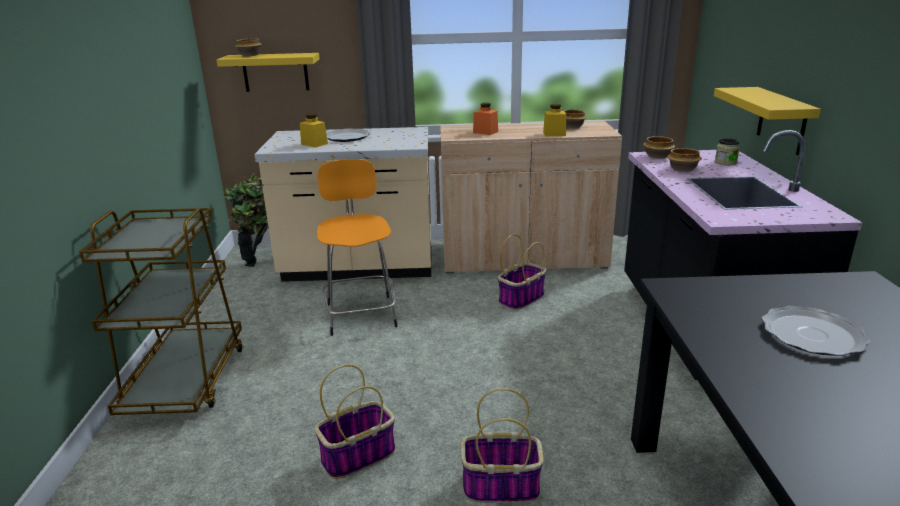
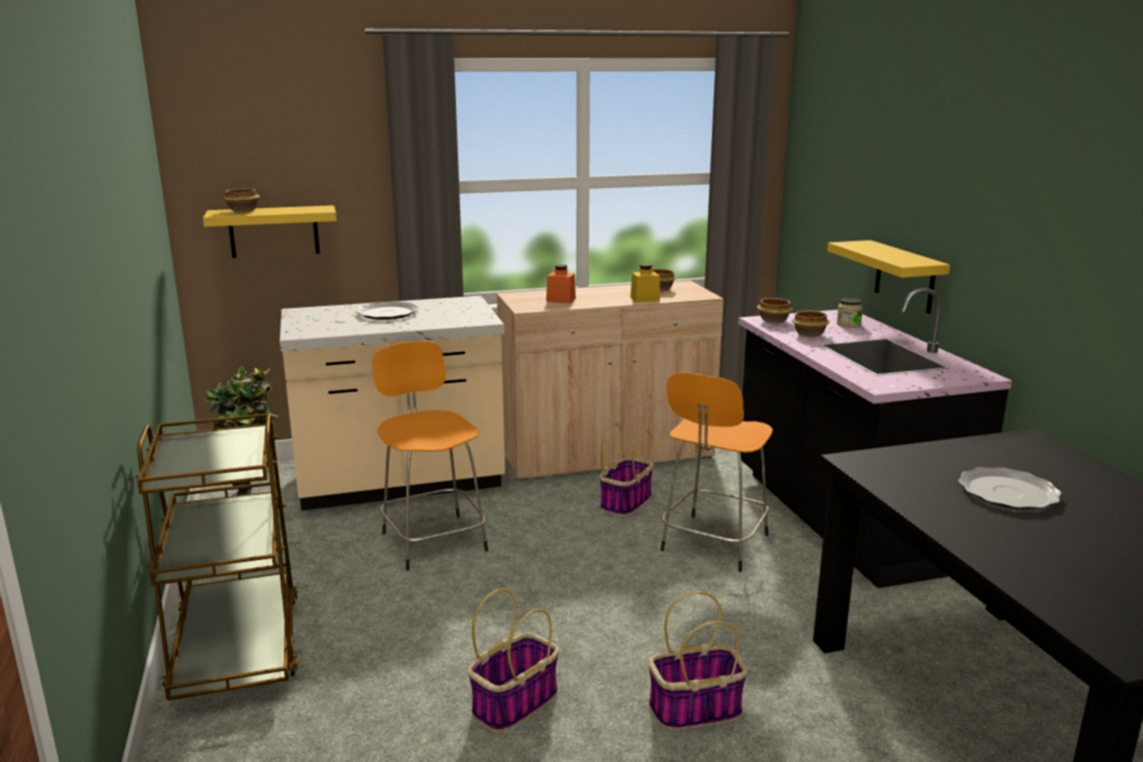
camera: 15 degrees left, 5 degrees down
yellow jar [300,113,328,148] -> none
none -> orange stool [661,372,773,572]

